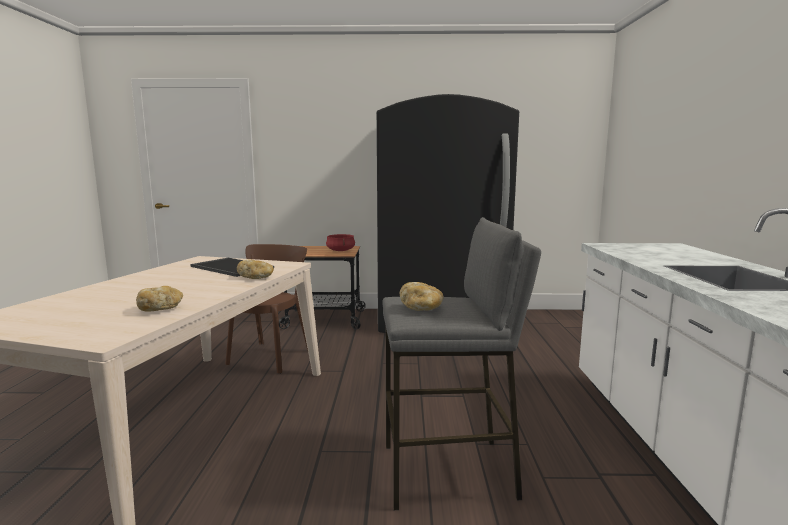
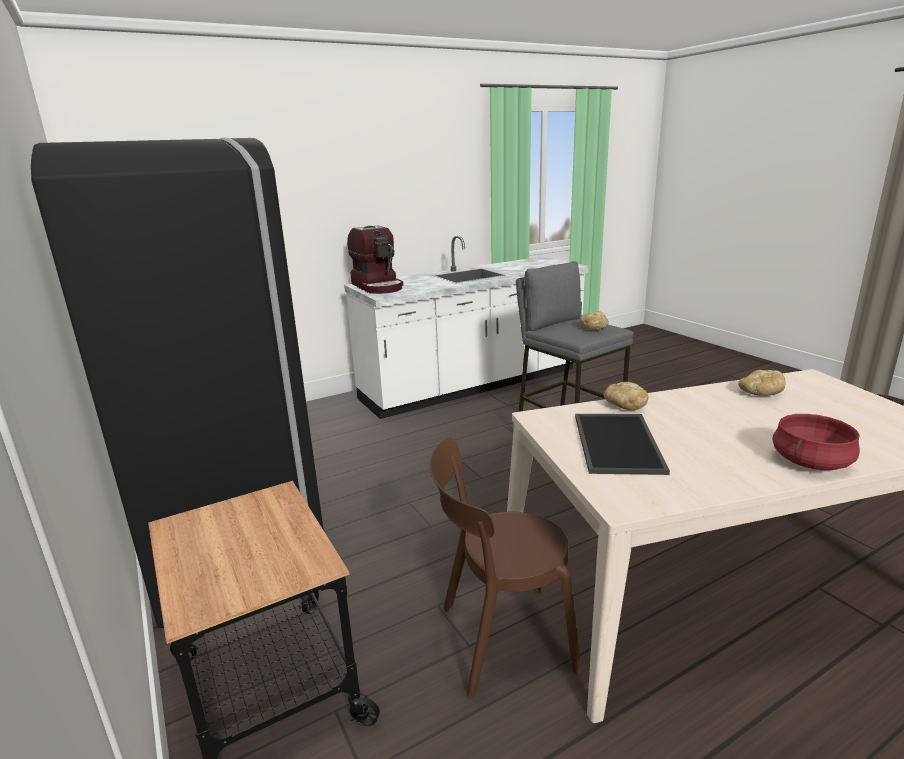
camera: 120 degrees left, 10 degrees up
red cooking pot [326,234,355,251] -> red cooking pot moved to [772,414,860,470]
none -> coffee machine [347,226,403,294]

